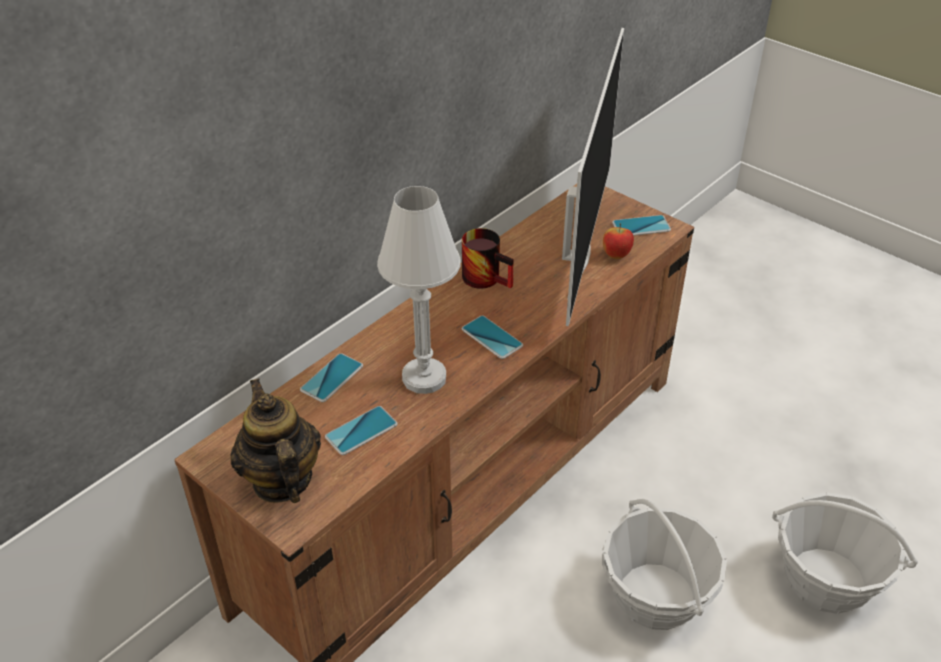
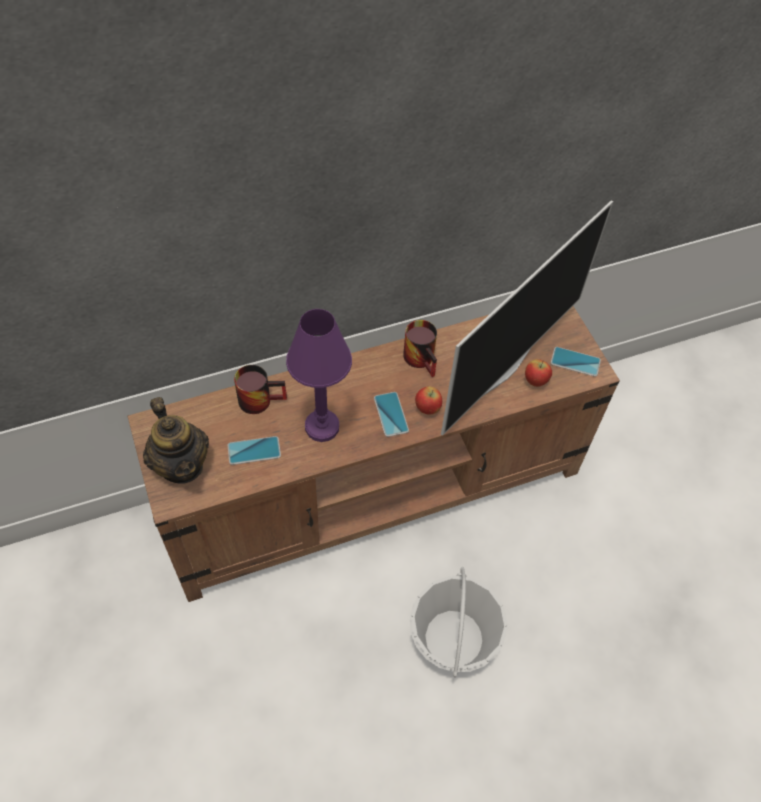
camera: 25 degrees right, 15 degrees up
teapot [231,378,321,503] -> teapot turned 150 degrees clockwise [143,397,209,484]
phone [300,353,363,402] -> mug [234,365,287,414]
white table lamp [377,186,461,394] -> purple table lamp [286,309,352,442]
basket [772,492,918,614] -> none
none -> apple [415,386,442,414]

